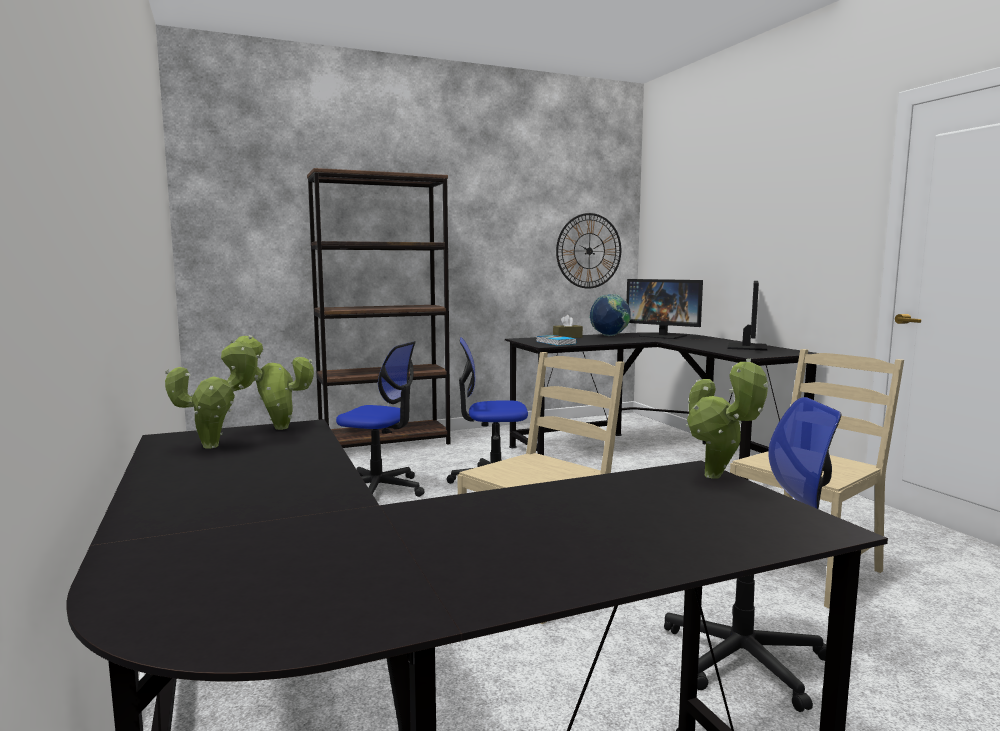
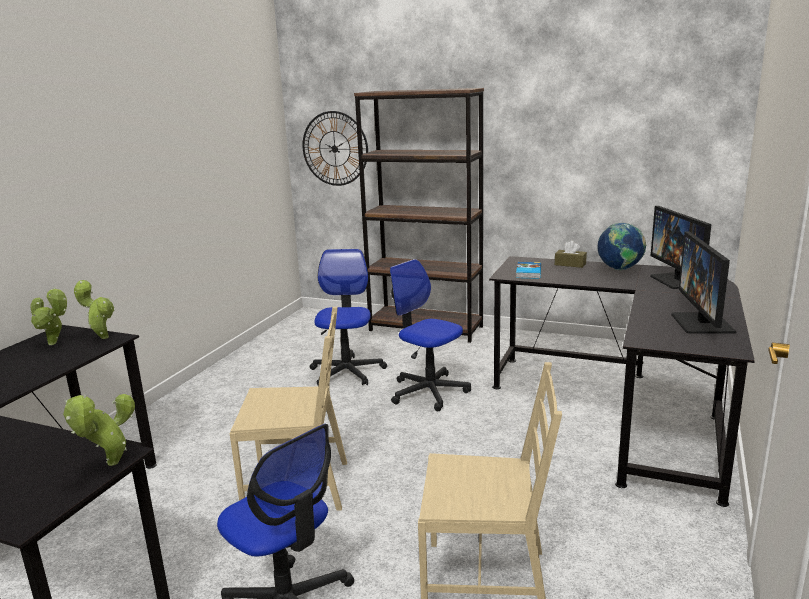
camera: 45 degrees right, 10 degrees up
office chair [336,341,425,497] -> office chair turned 150 degrees counterclockwise [310,249,387,386]
wall clock [556,213,621,289] -> wall clock moved to [302,111,368,186]
monitor [728,281,768,351] -> monitor turned 120 degrees clockwise [671,232,737,334]

